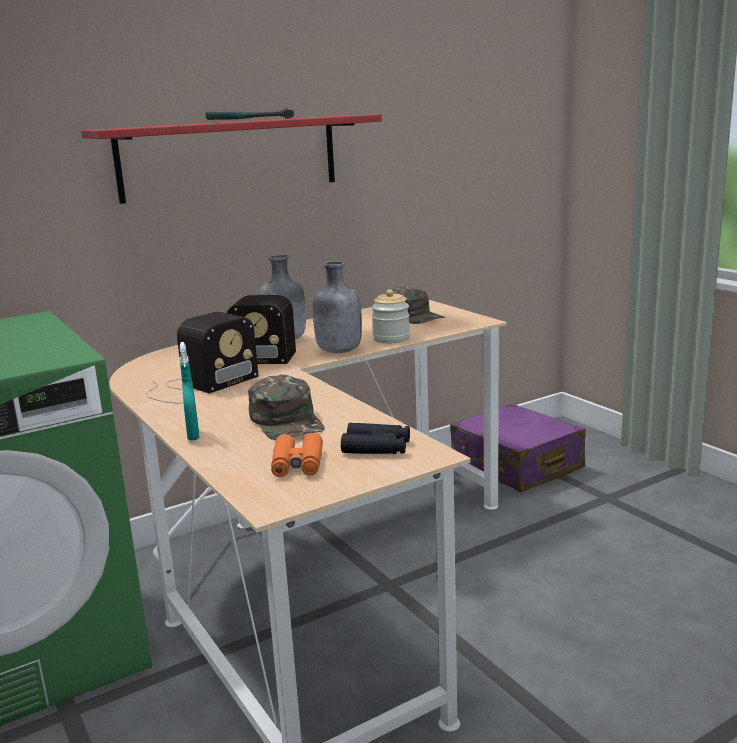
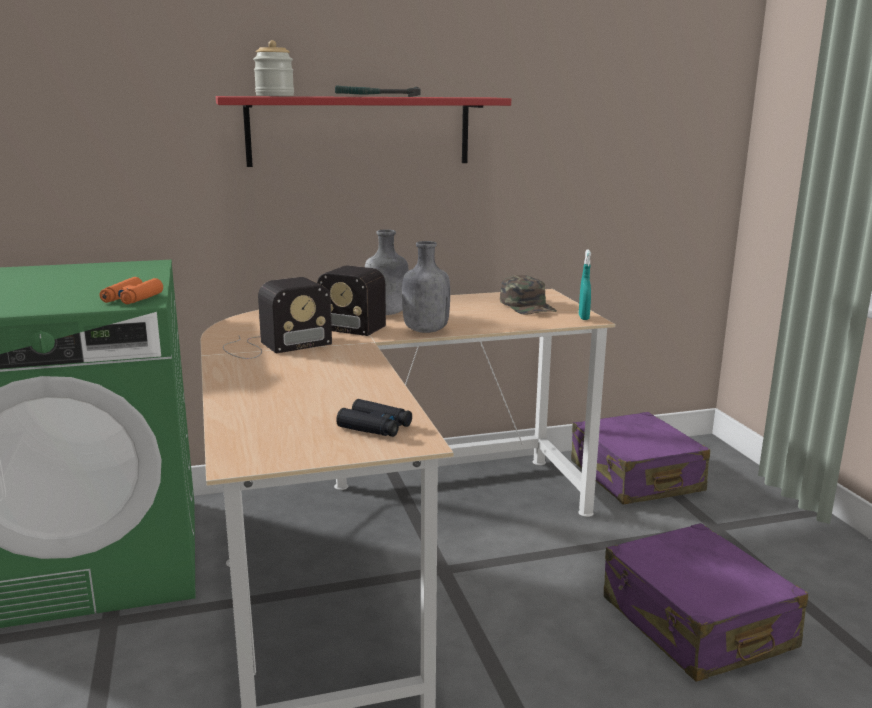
camera: 15 degrees right, 0 degrees up
turquoise spray bottle [180,342,200,441] -> turquoise spray bottle moved to [579,249,591,320]
green cap [248,375,325,440] -> none
orange binoculars [271,433,323,477] -> orange binoculars moved to [99,277,163,304]
jar [372,289,410,343] -> jar moved to [253,40,294,96]
none -> purple suitcase [604,523,809,682]

